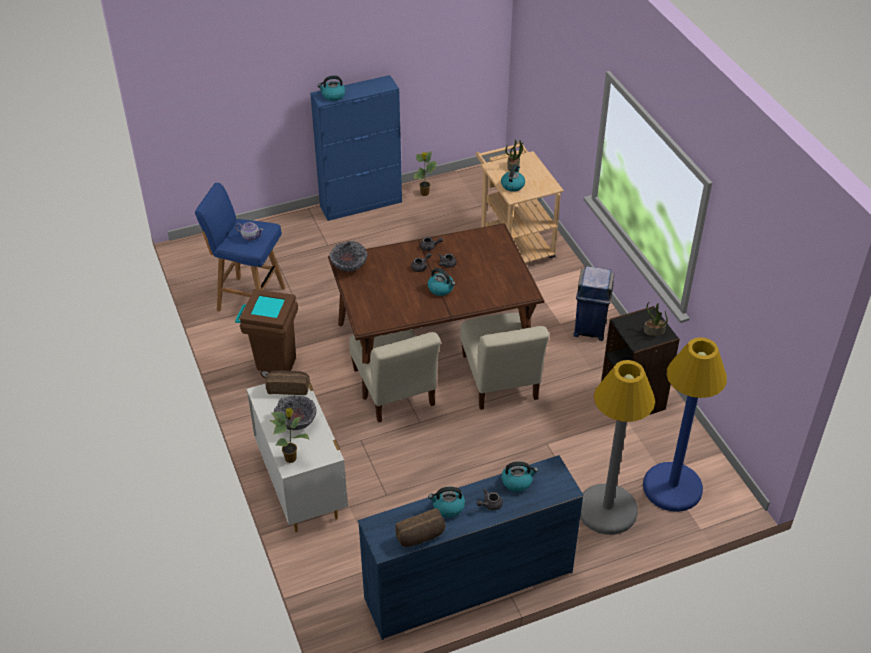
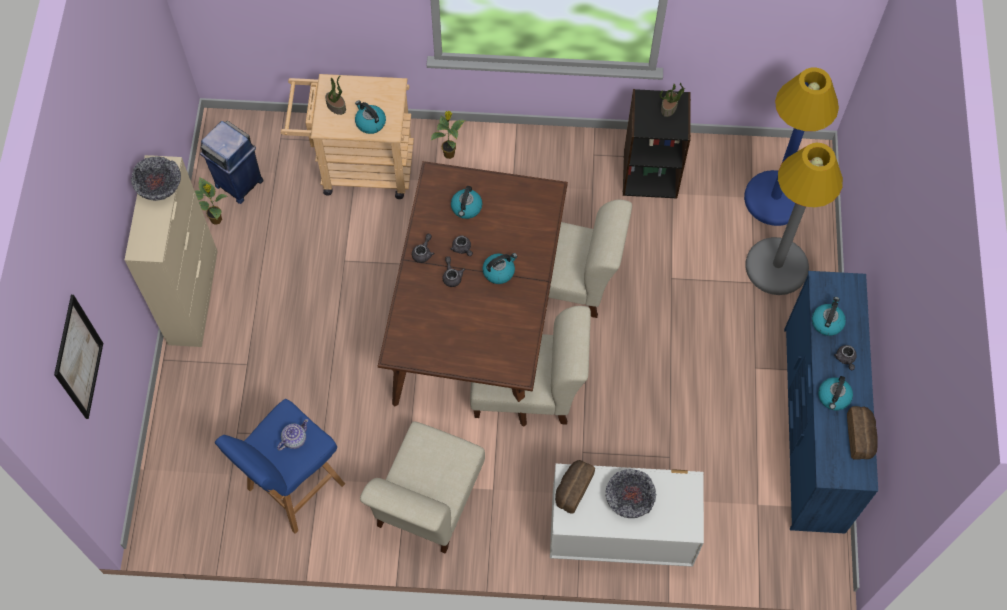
camera: 65 degrees left, 20 degrees up
brown trash can [235,289,298,378] -> beige chair [360,421,485,554]
potted plant [269,408,310,463] -> potted plant moved to [431,111,466,159]
blue cabinet [310,75,402,221] -> beige cabinet [125,155,218,347]
kettle [317,76,345,101] -> kettle moved to [451,186,482,219]
bowl [329,241,367,272] -> bowl moved to [131,156,181,201]
blue trash can [573,266,614,341] -> blue trash can moved to [200,121,264,204]
none -> picture [54,295,103,419]

